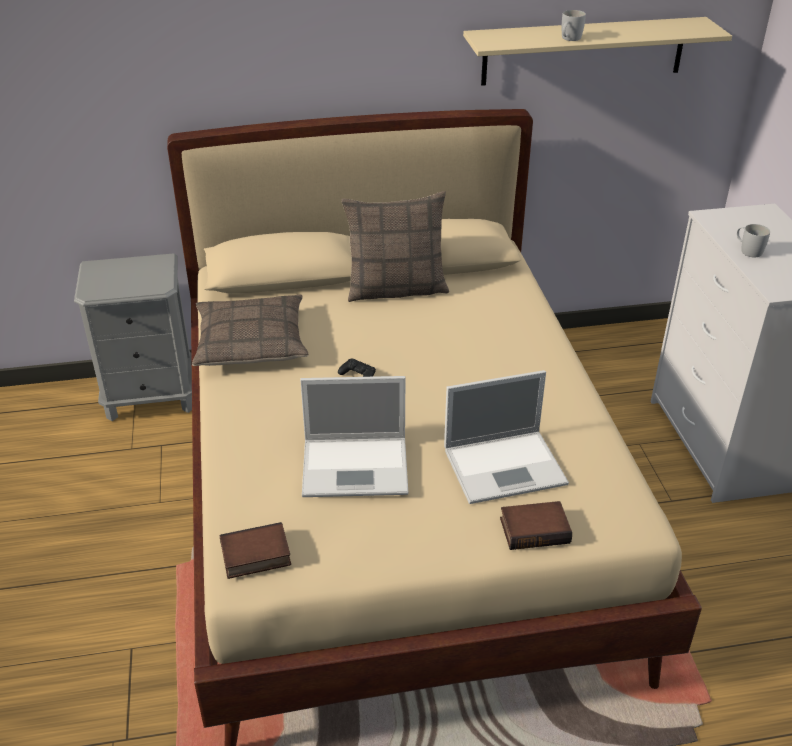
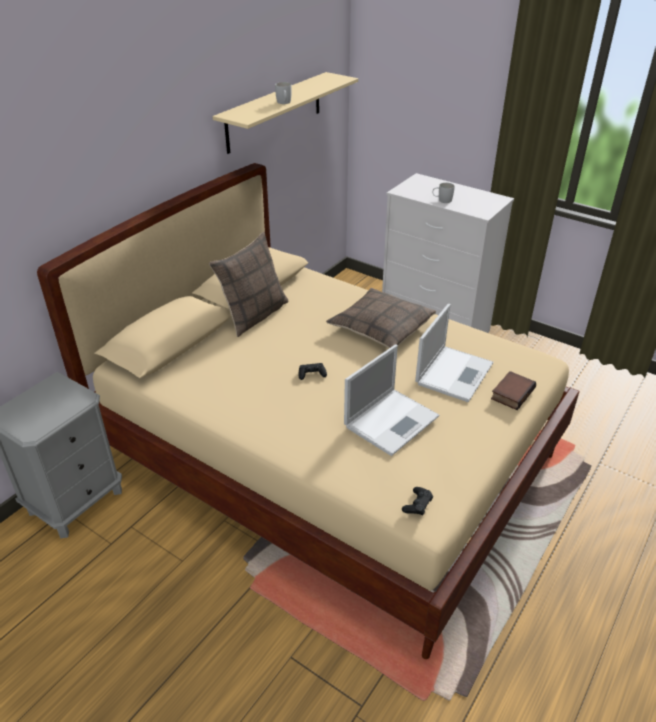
camera: 45 degrees left, 0 degrees up
pillow [192,295,309,366] -> pillow moved to [326,288,436,348]
book [220,522,291,579] -> black game controller [402,487,433,516]

